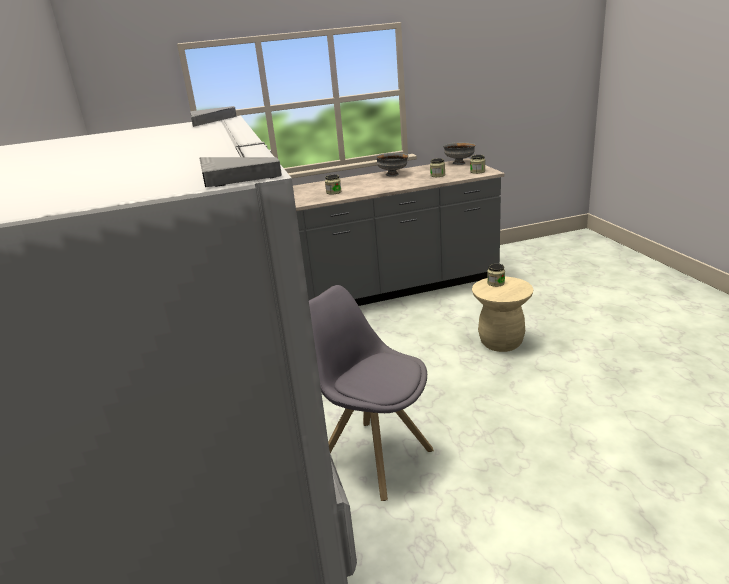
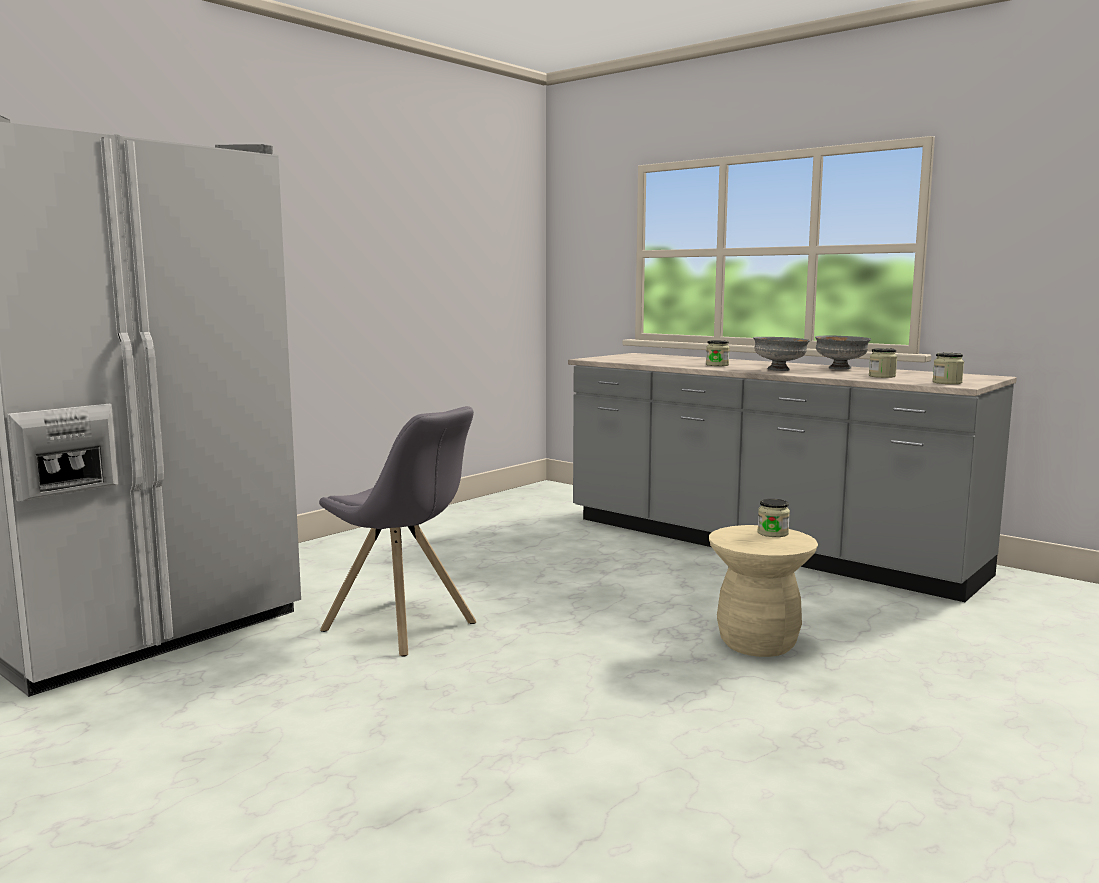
camera: 55 degrees right, 15 degrees down
grey chair [309,285,434,501] -> grey chair turned 120 degrees clockwise [319,406,476,657]
grey bowl [443,142,476,165] -> grey bowl moved to [753,337,810,371]

